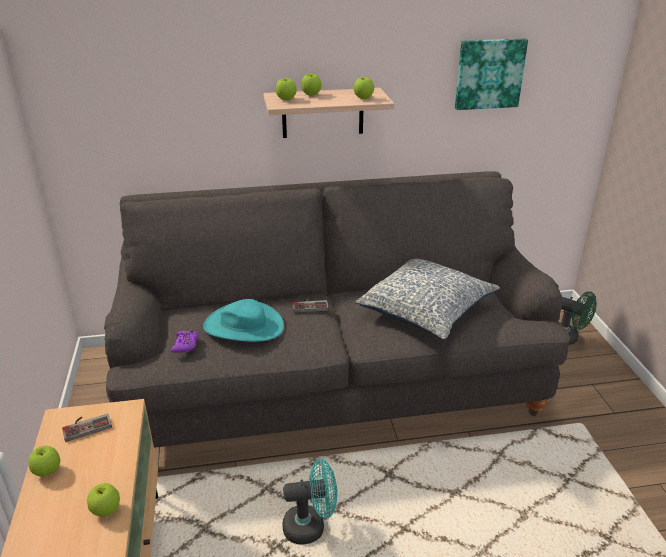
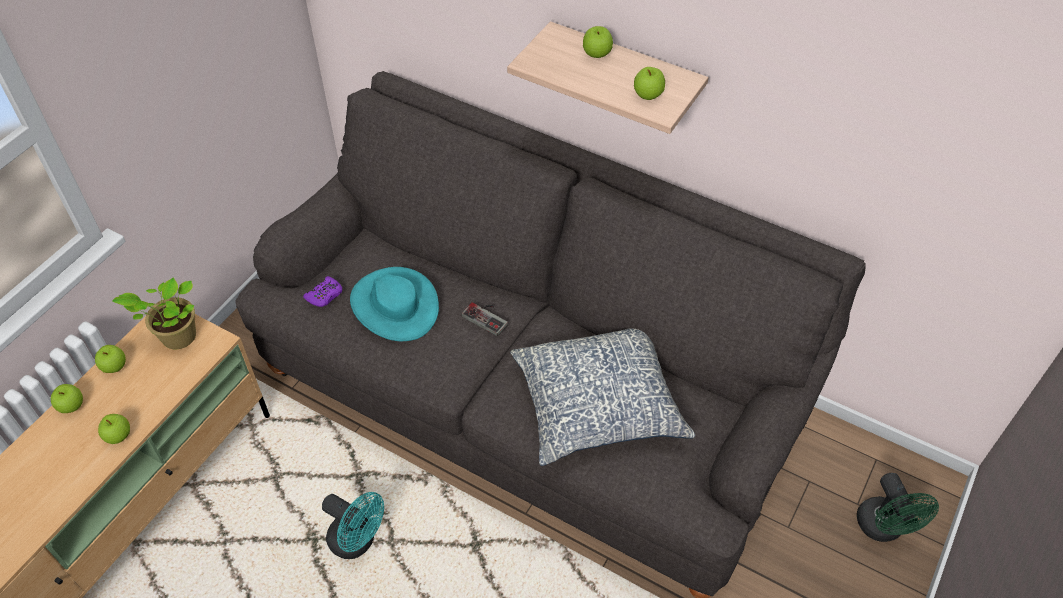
camera: 40 degrees right, 20 degrees up
game controller [62,414,112,442] -> potted plant [112,278,196,349]
apple [276,78,297,100] -> apple moved to [51,384,83,413]
picture [455,39,528,110] -> none

